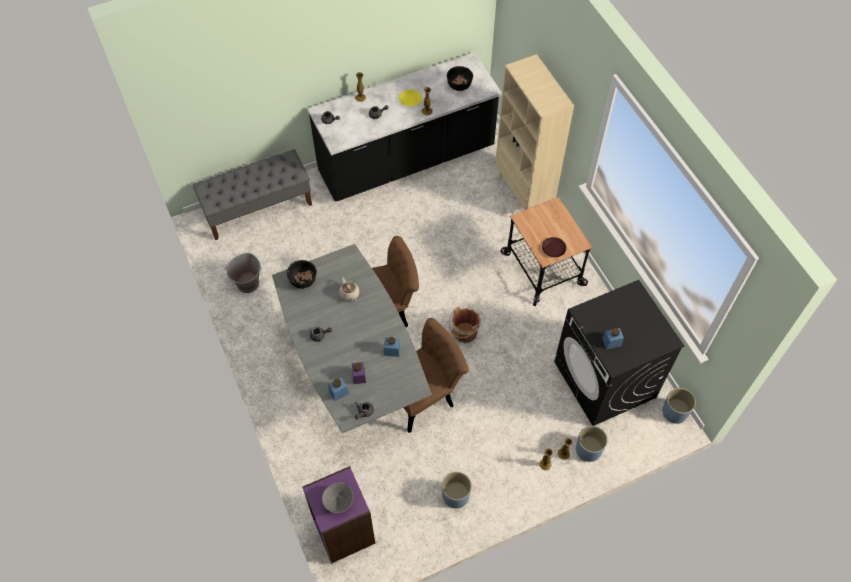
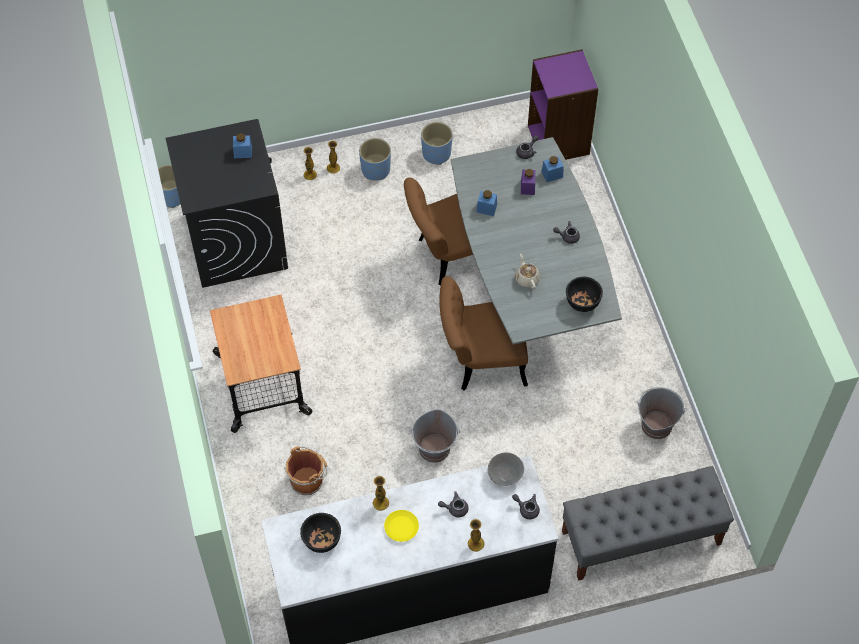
camera: 170 degrees left, 0 degrees up
grey bowl [322,483,353,513] -> grey bowl moved to [488,452,524,486]
brown bucket [449,307,481,343] -> brown bucket moved to [284,446,328,495]
beige bookcase [495,54,574,210] -> none
brown plate [542,237,566,257] -> none
blue planter [576,426,608,462] -> blue planter moved to [359,138,391,181]
none -> grey bucket [409,409,460,463]

